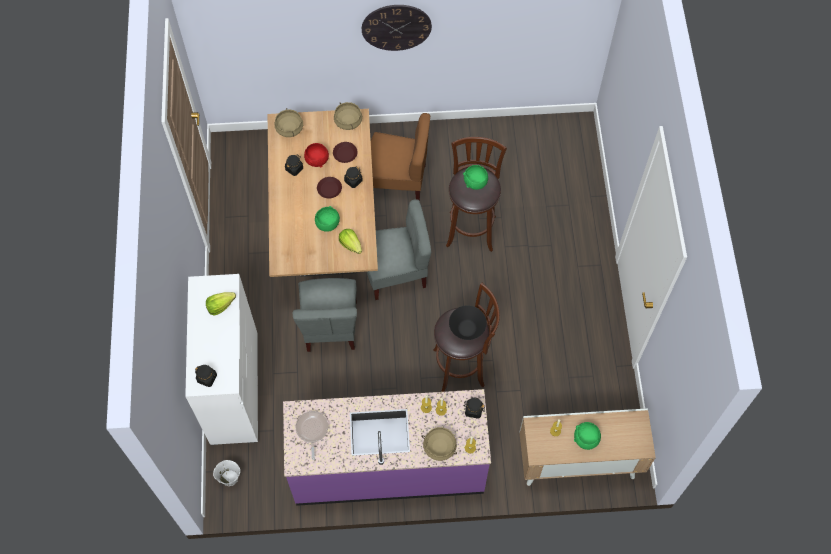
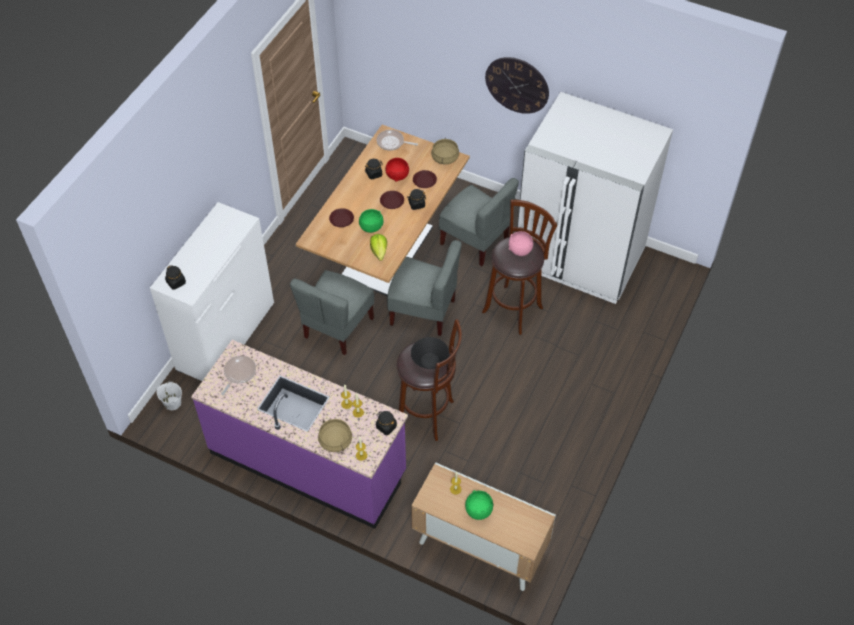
camera: 30 degrees right, 10 degrees down
lettuce [206,292,236,316] -> none
beige cooking pot [275,108,303,137] -> frying pan [377,130,418,150]
brown chair [371,113,430,201] -> grey chair [439,178,519,266]
green bowl [463,165,488,190] -> pink bowl [508,231,533,256]
none -> brown plate [329,208,354,227]
none -> white fridge [517,92,673,304]

